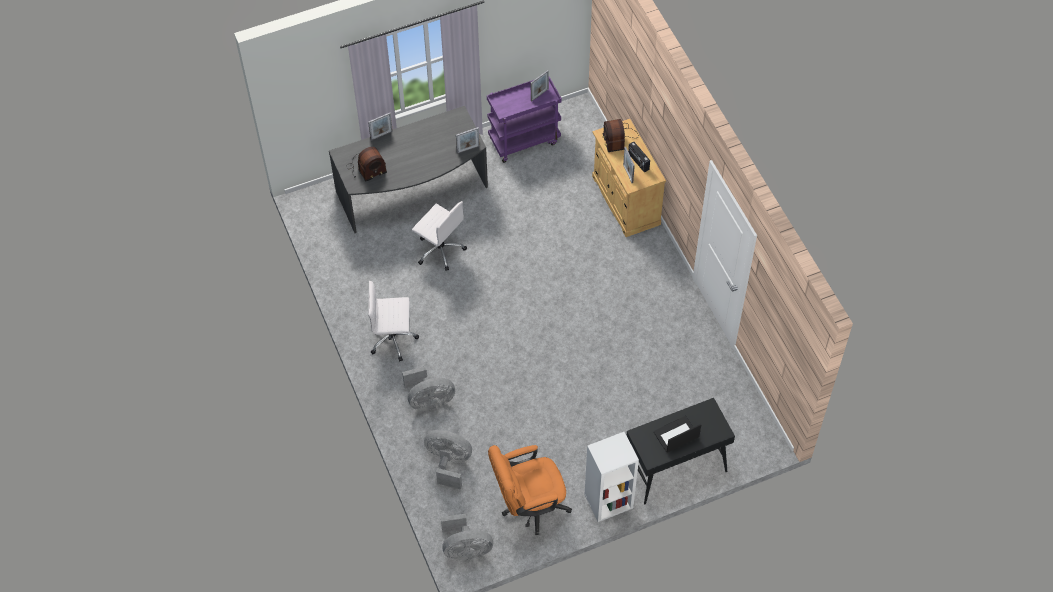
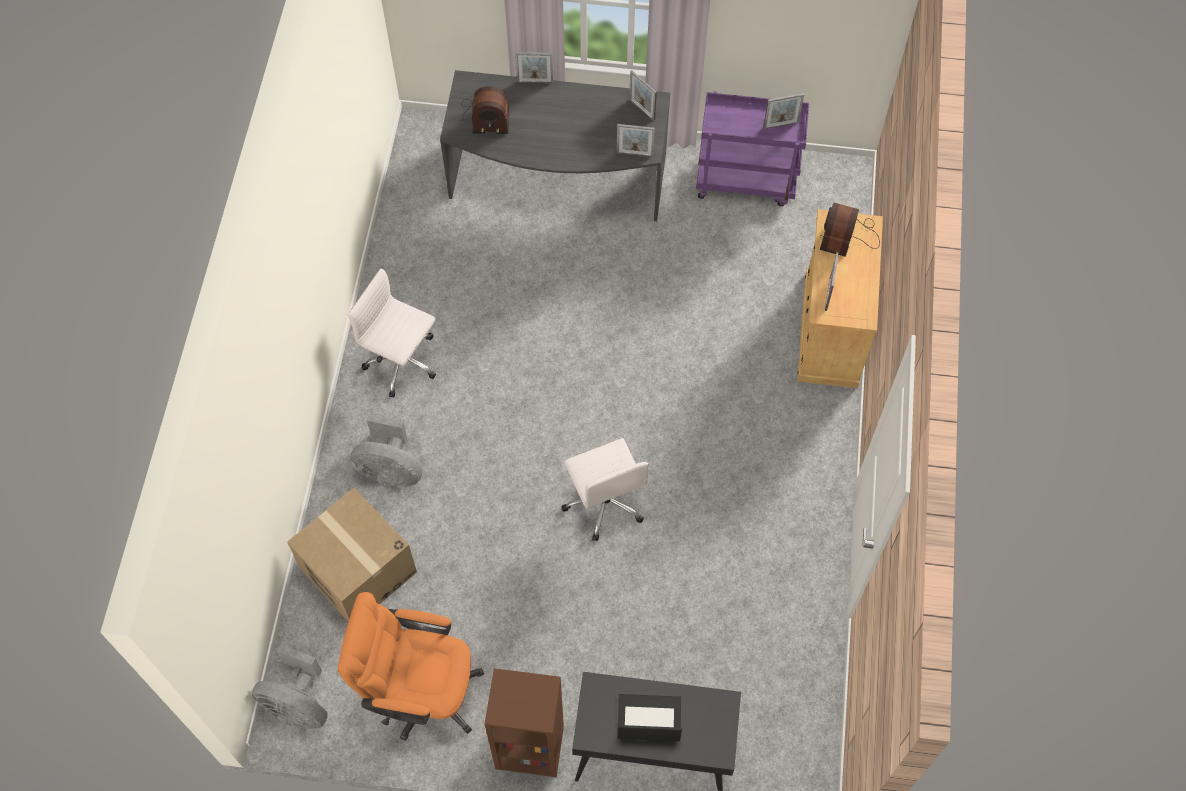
camera: 30 degrees right, 5 degrees up
white office chair [412,201,467,271] -> white office chair moved to [561,438,649,541]
grey fan [424,430,472,490] -> cardboard box [287,488,417,622]
white bookcase [585,432,639,522] -> brown bookcase [485,668,564,777]
radio [628,141,650,172] -> none
none -> picture frame [629,70,657,121]

